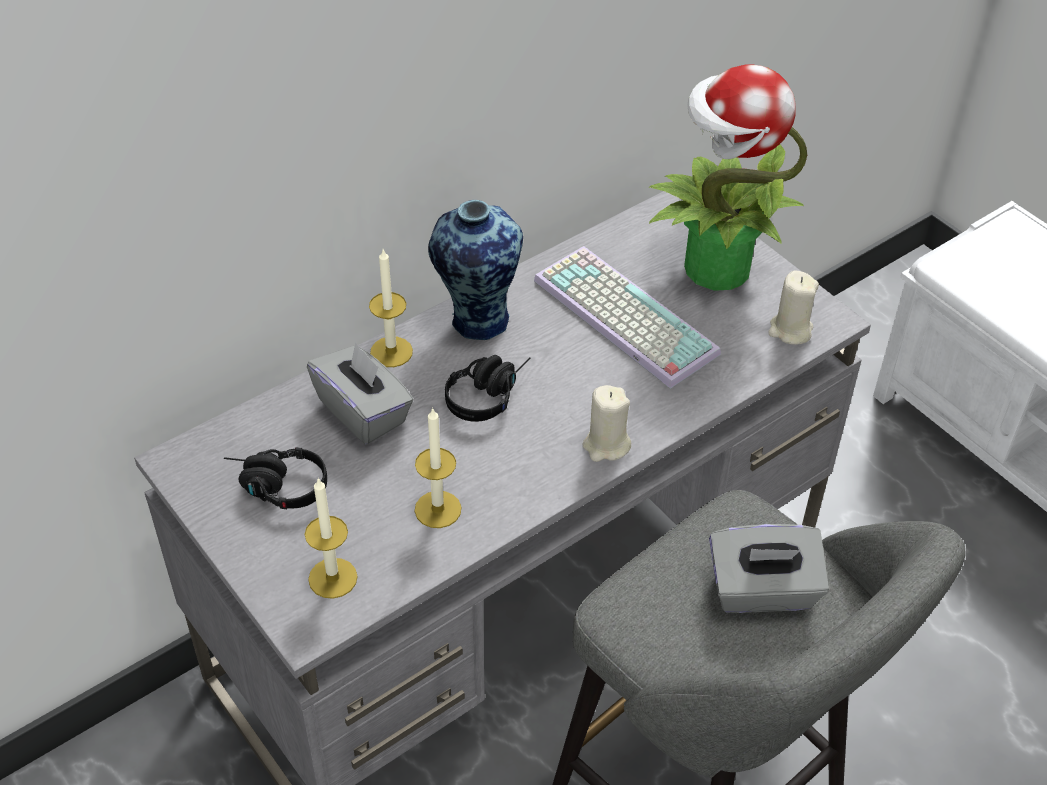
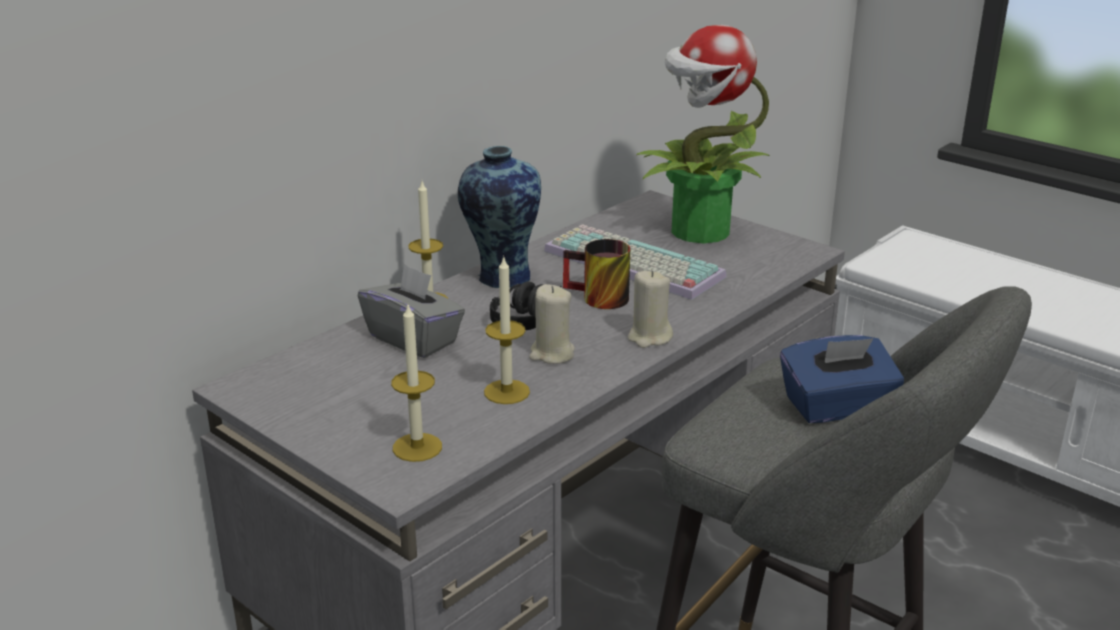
camera: 10 degrees left, 20 degrees down
black headphones [224,447,327,509] -> none
grey tissue box [709,524,829,613] -> blue tissue box [780,335,904,423]
beige candle [768,270,819,345] -> beige candle moved to [529,284,575,364]
none -> mug [563,239,630,309]

